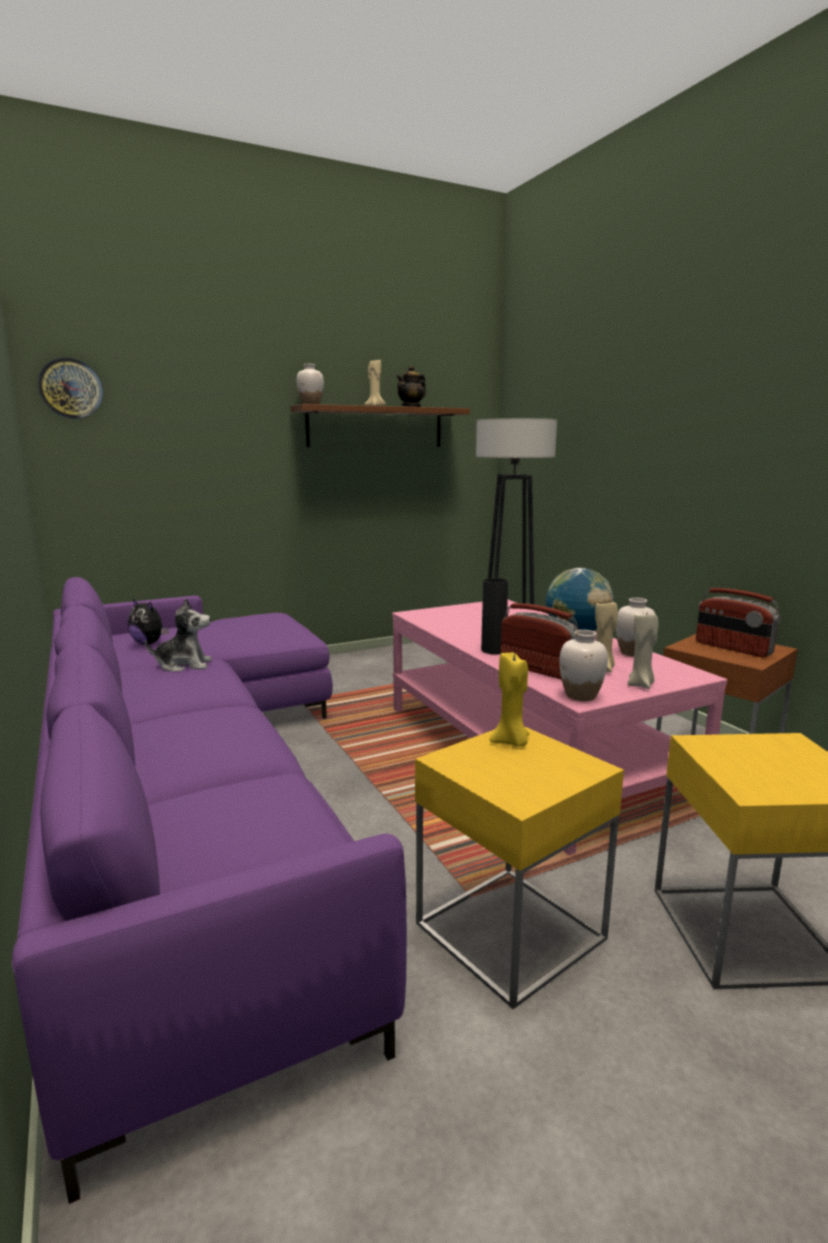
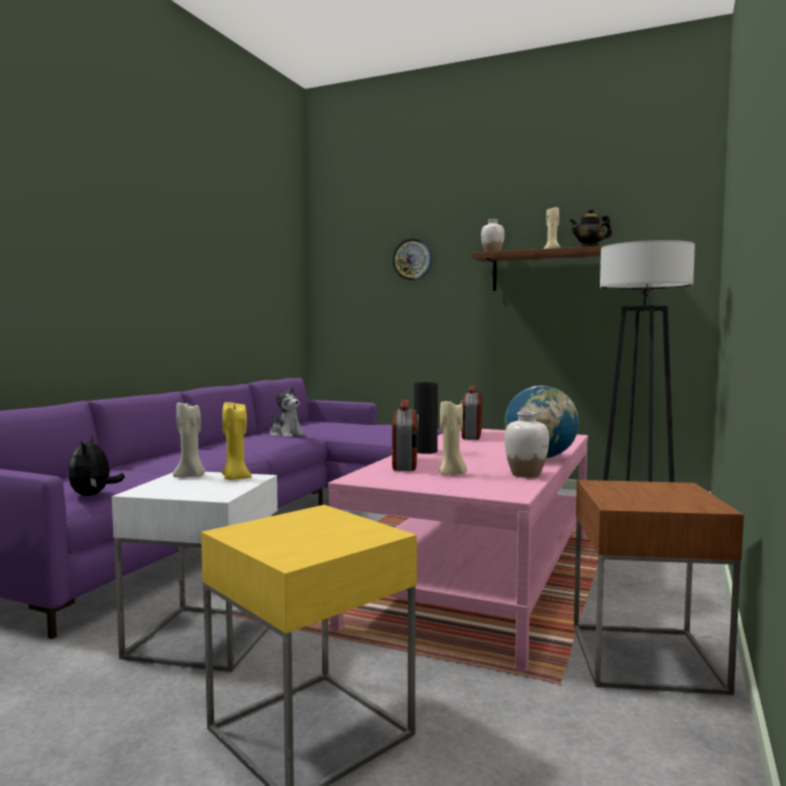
camera: 50 degrees right, 10 degrees down
wall clock [38,357,103,419] -> wall clock moved to [392,238,432,281]
plush toy [128,599,168,644] -> plush toy moved to [67,436,125,496]
yellow side table [415,726,624,1009] -> white side table [112,472,278,672]
white vase [559,630,608,701] -> none
beige candle [628,614,659,689] -> beige candle moved to [173,400,205,477]
radio [696,588,781,657] -> radio moved to [461,386,482,440]

